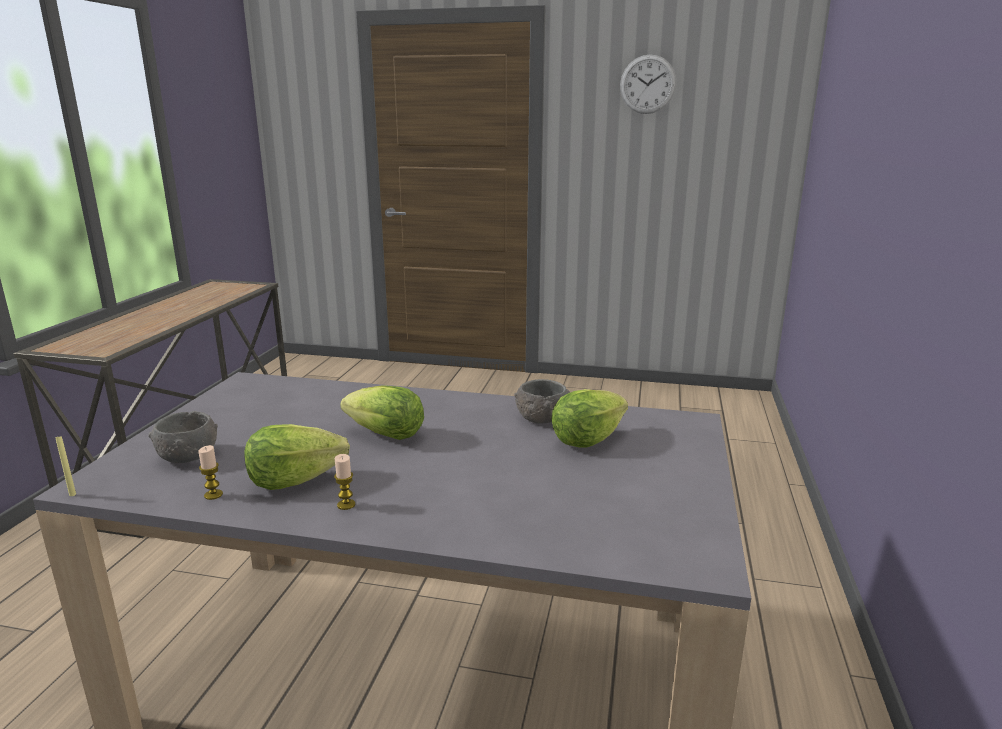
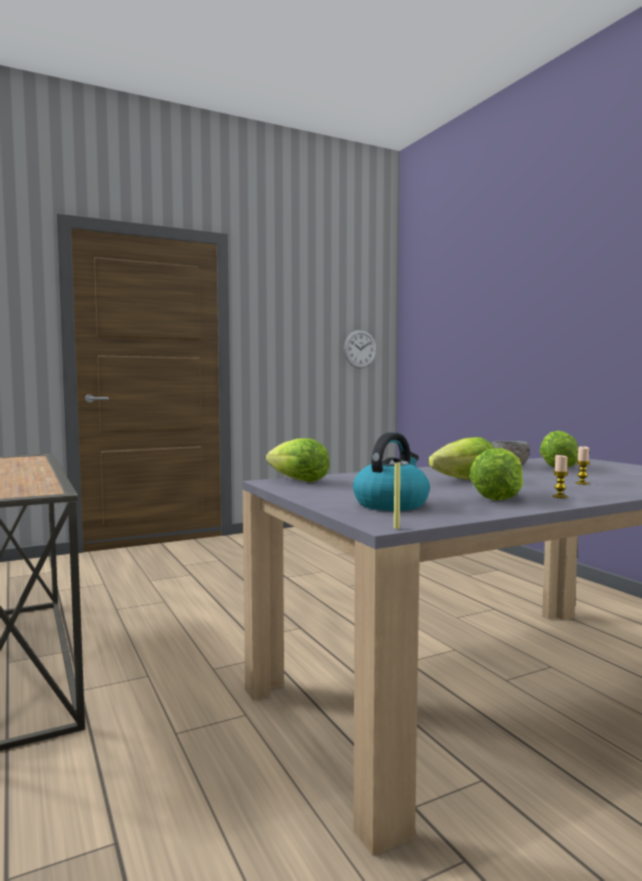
camera: 40 degrees left, 15 degrees down
grey bowl [149,411,218,463] -> kettle [353,432,430,511]
candle [198,445,223,500] -> candle moved to [576,446,590,485]
wall clock [620,54,676,114] -> wall clock moved to [344,330,377,368]
none -> lettuce [266,438,330,482]

